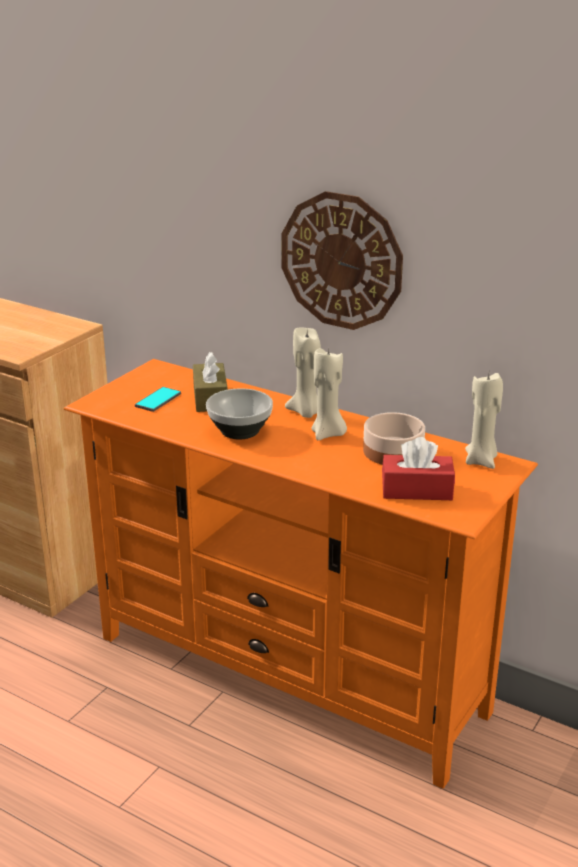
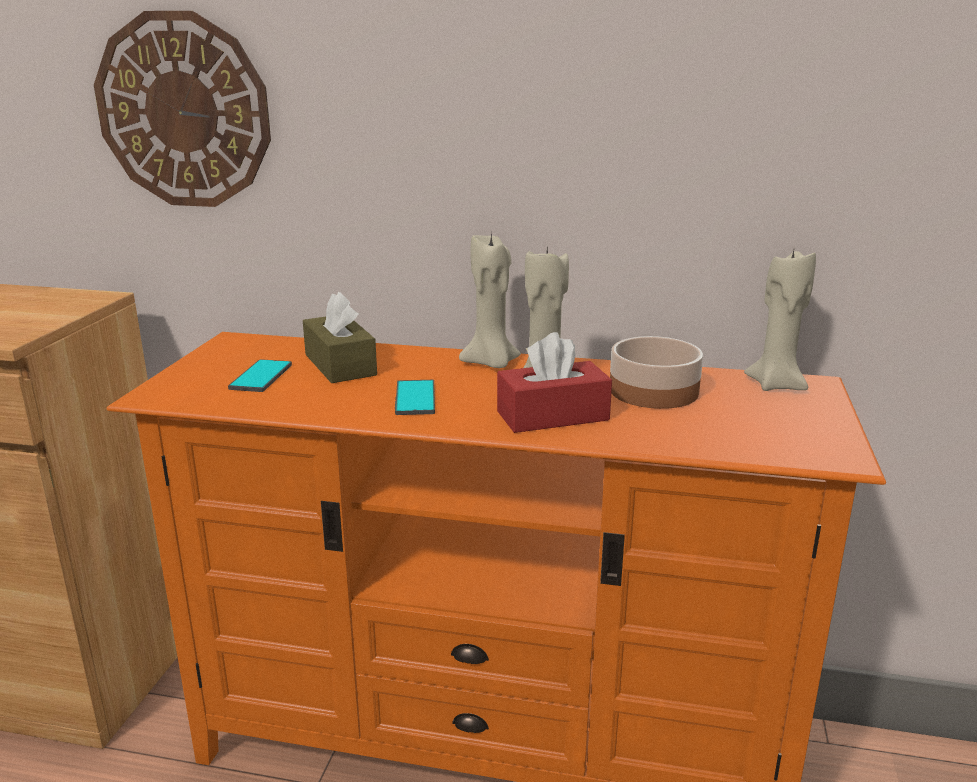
camera: 20 degrees left, 5 degrees down
bowl [206,388,273,439] -> phone [395,380,435,415]
wall clock [281,191,403,330] -> wall clock moved to [94,11,271,207]
red tissue box [382,437,455,500] -> red tissue box moved to [497,332,612,433]

